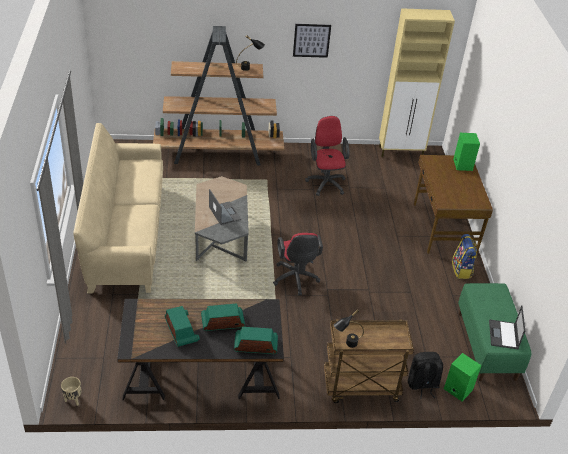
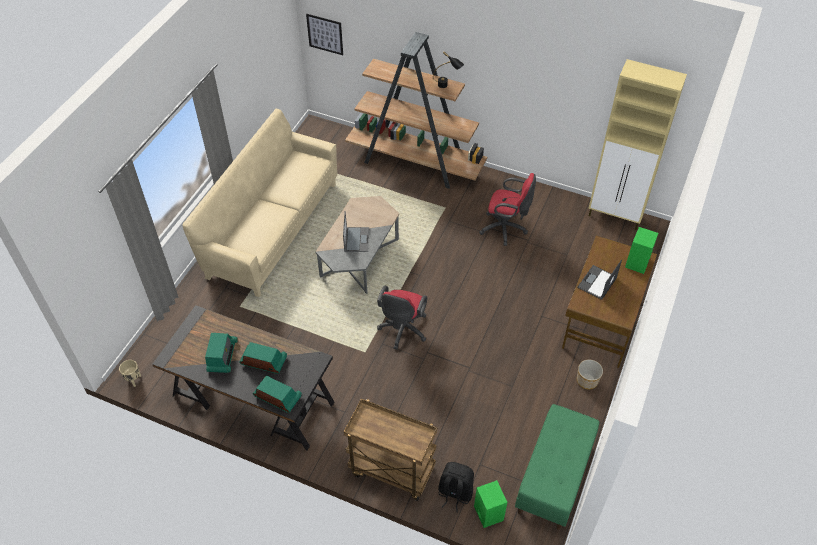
camera: 30 degrees right, 10 degrees up
picture [293,24,331,58] -> picture moved to [306,14,343,55]
red office chair [305,116,350,196] -> red office chair turned 90 degrees clockwise [479,173,536,246]
black table lamp [334,309,364,348] -> none
backpack [452,234,477,279] -> planter [577,360,603,389]
laptop [489,306,525,350] -> laptop moved to [577,259,622,300]

